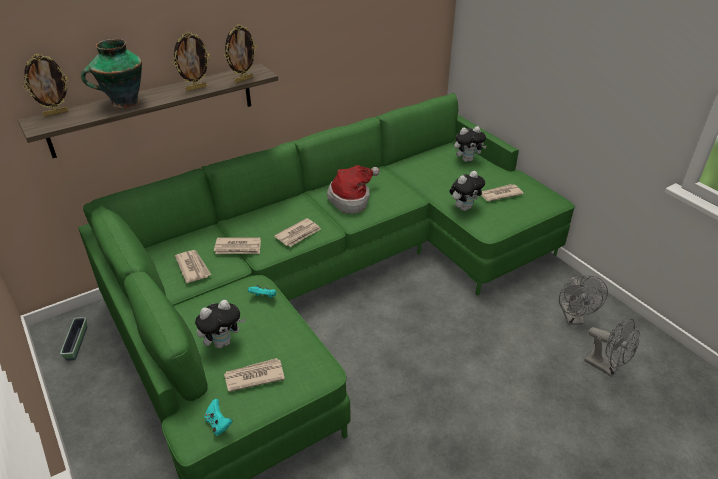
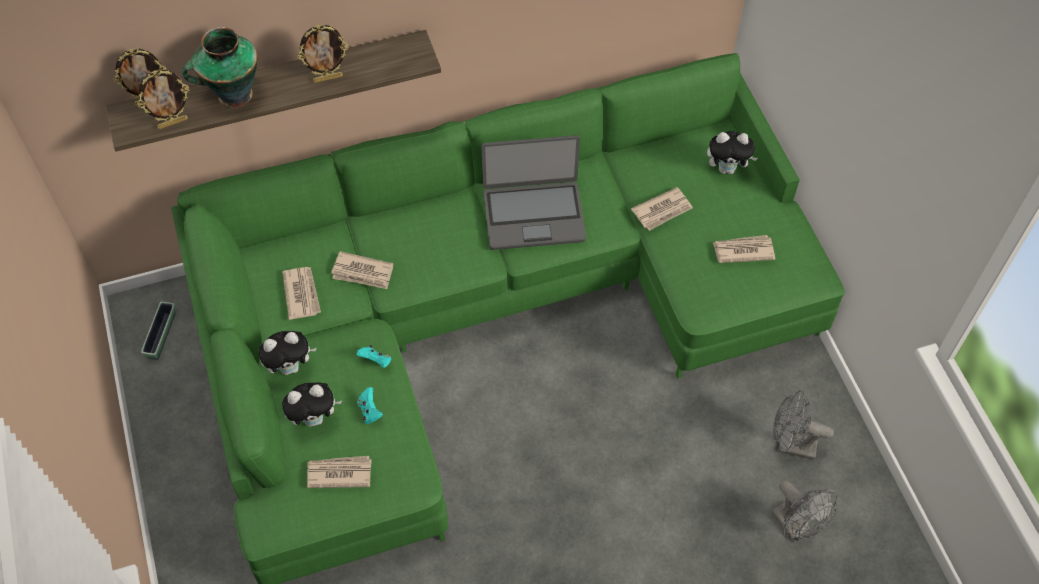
camera: 15 degrees right, 20 degrees up
turquoise game controller [204,399,233,435] -> turquoise game controller moved to [357,387,383,424]
picture frame [225,24,257,83] -> picture frame moved to [137,69,189,129]
newspaper [274,218,321,247] -> newspaper moved to [631,187,693,231]
hat [327,165,380,214] -> laptop [481,135,586,250]
plush toy [450,171,485,211] -> plush toy moved to [258,331,317,375]
grey fan [559,275,608,325] -> grey fan turned 90 degrees clockwise [773,390,834,459]

